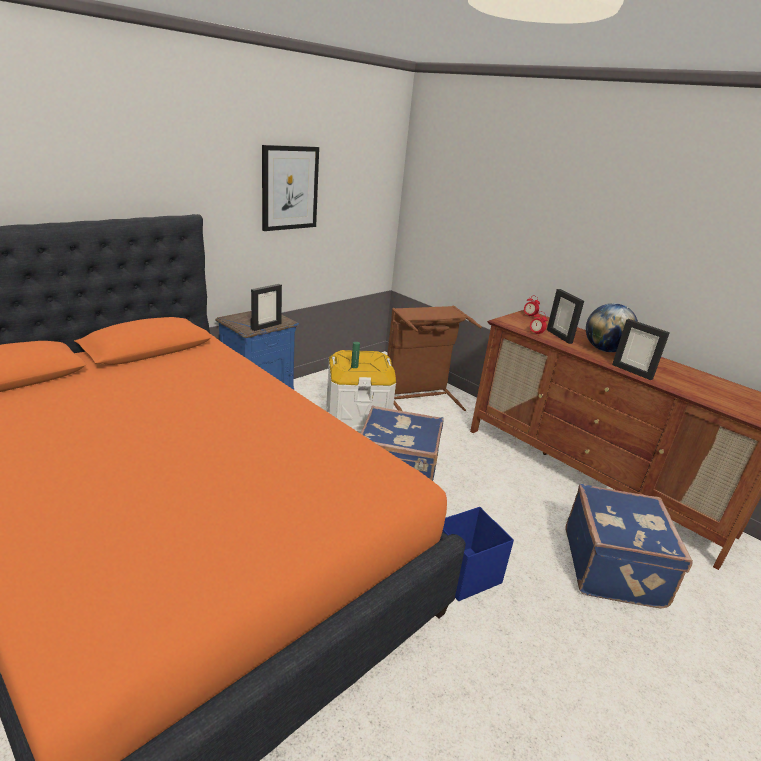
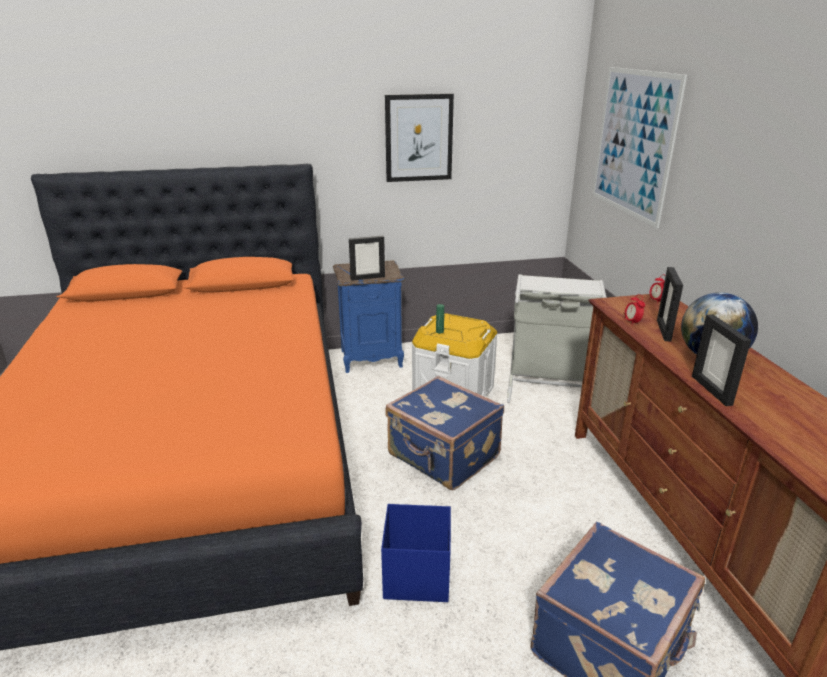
camera: 35 degrees right, 0 degrees up
brown laundry basket [387,305,482,411] -> grey laundry basket [507,274,607,403]
none -> picture [592,67,687,228]

